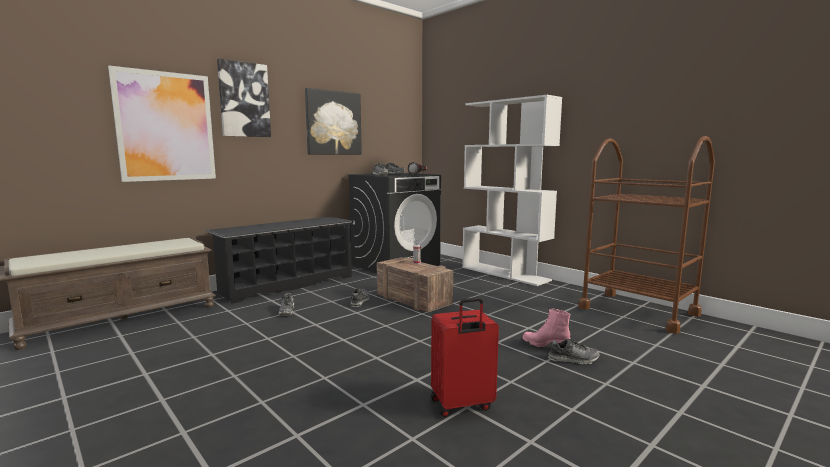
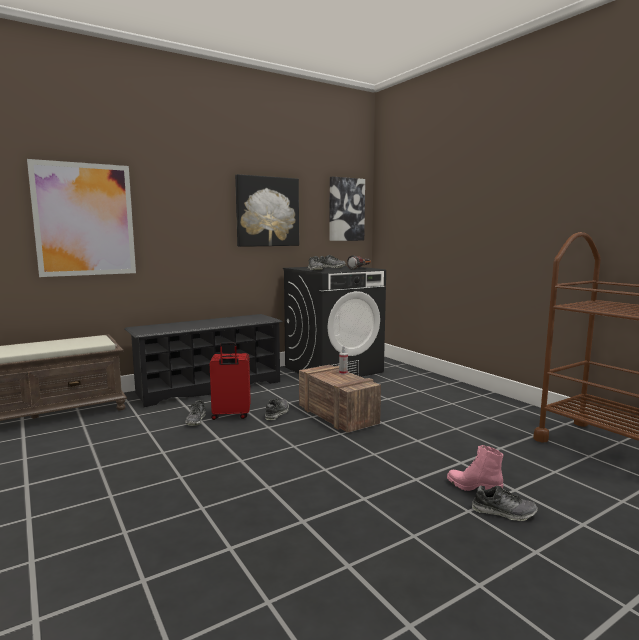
camera: 10 degrees right, 0 degrees up
picture [217,59,271,137] -> picture moved to [329,177,365,241]
red suitcase [431,297,499,417] -> red suitcase moved to [209,342,251,420]
white bookcase [462,95,562,286] -> none

